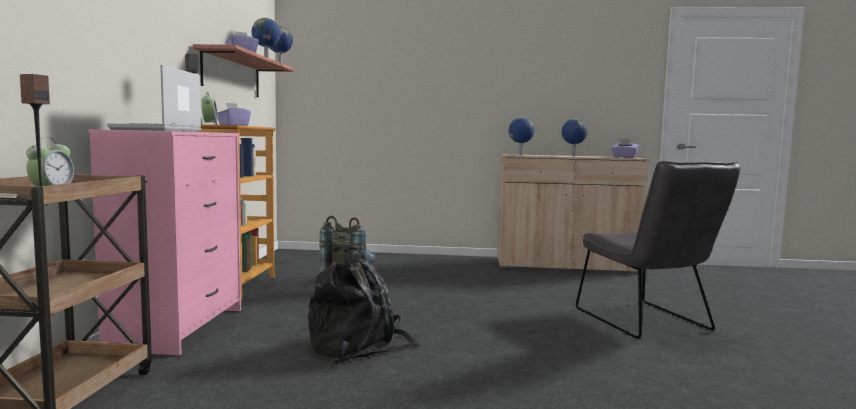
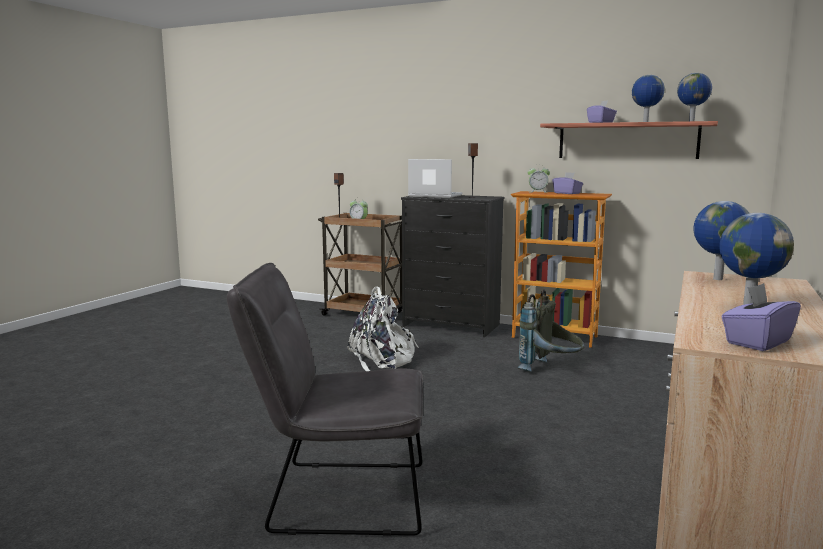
camera: 110 degrees right, 5 degrees up
pink dresser [88,129,241,356] -> black dresser [401,195,505,337]
black backpack [307,247,421,365] -> white backpack [347,286,419,371]

